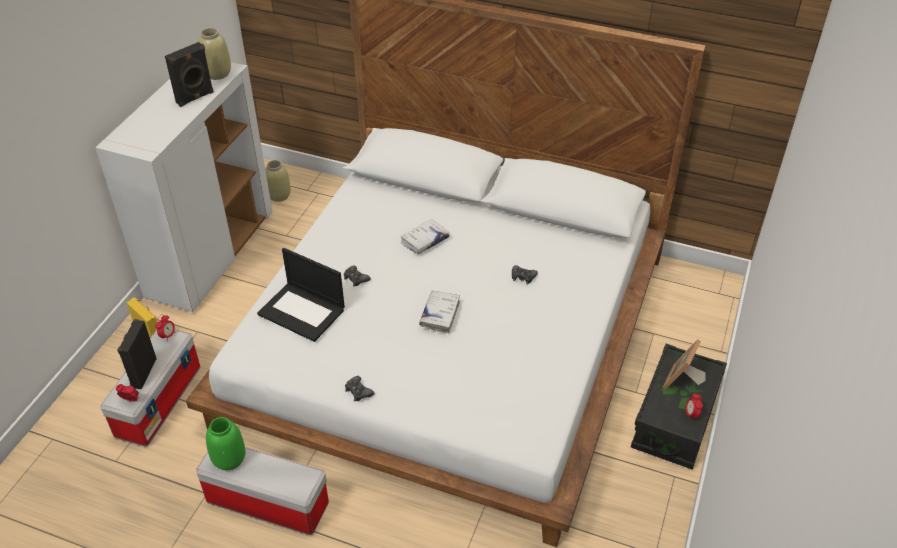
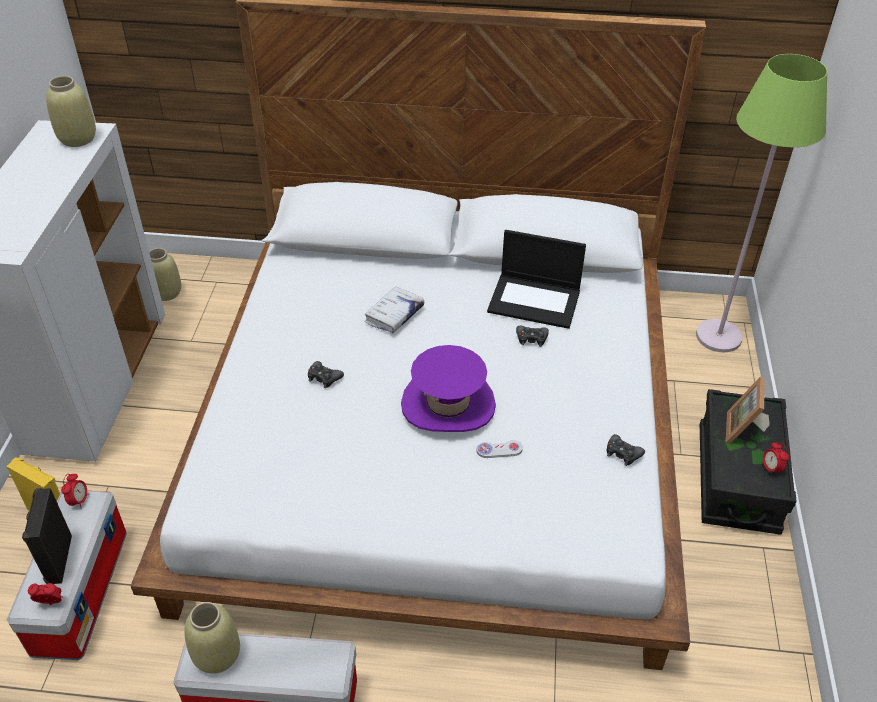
camera: 15 degrees left, 0 degrees up
black speaker [165,42,214,107] -> none
green vase [206,417,246,470] -> beige vase [184,602,240,674]
laptop [257,248,345,342] -> laptop moved to [487,230,586,329]
black game controller [345,376,375,401] -> black game controller moved to [607,434,645,466]
white book [419,291,460,333] -> purple hat [401,345,496,432]
none -> white game controller [476,440,523,458]
none -> green floor lamp [696,54,827,352]

